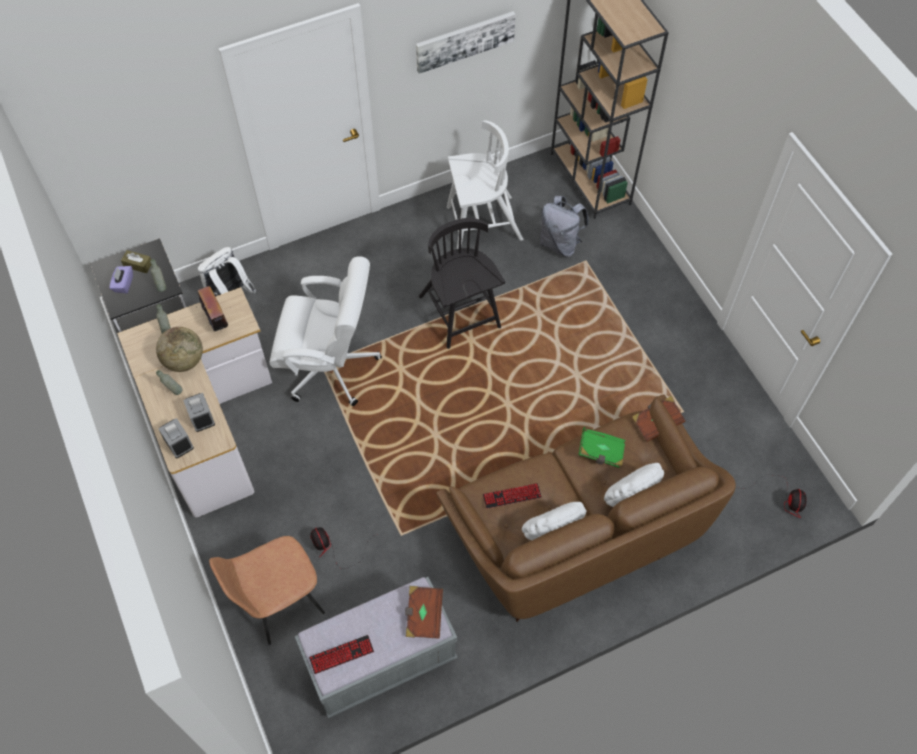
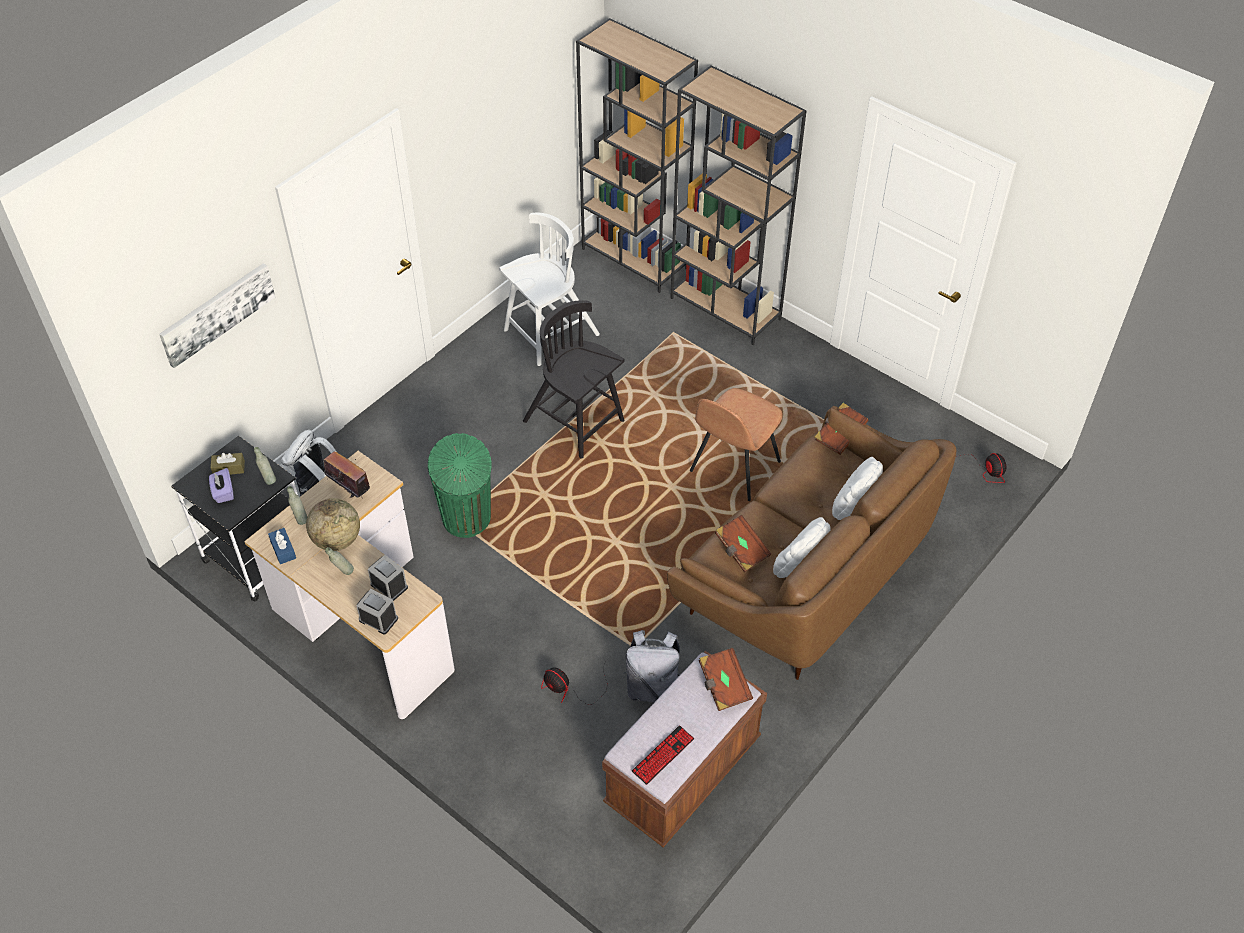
camera: 25 degrees left, 10 degrees down
brown chair [209,536,325,645] -> brown chair moved to [690,388,782,501]
white office chair [270,256,382,406] -> green trash can [428,433,492,538]
grey bench [295,577,457,718] -> brown bench [602,651,767,847]
picture [416,11,516,74] -> picture moved to [159,263,276,368]
keyboard [483,483,542,509] -> brown book [715,515,771,572]
grey backpack [540,196,589,257] -> grey backpack moved to [624,630,681,702]
green book [579,427,625,468] -> none
none -> blue tissue box [268,528,296,564]
none -> bookcase [670,65,807,345]

